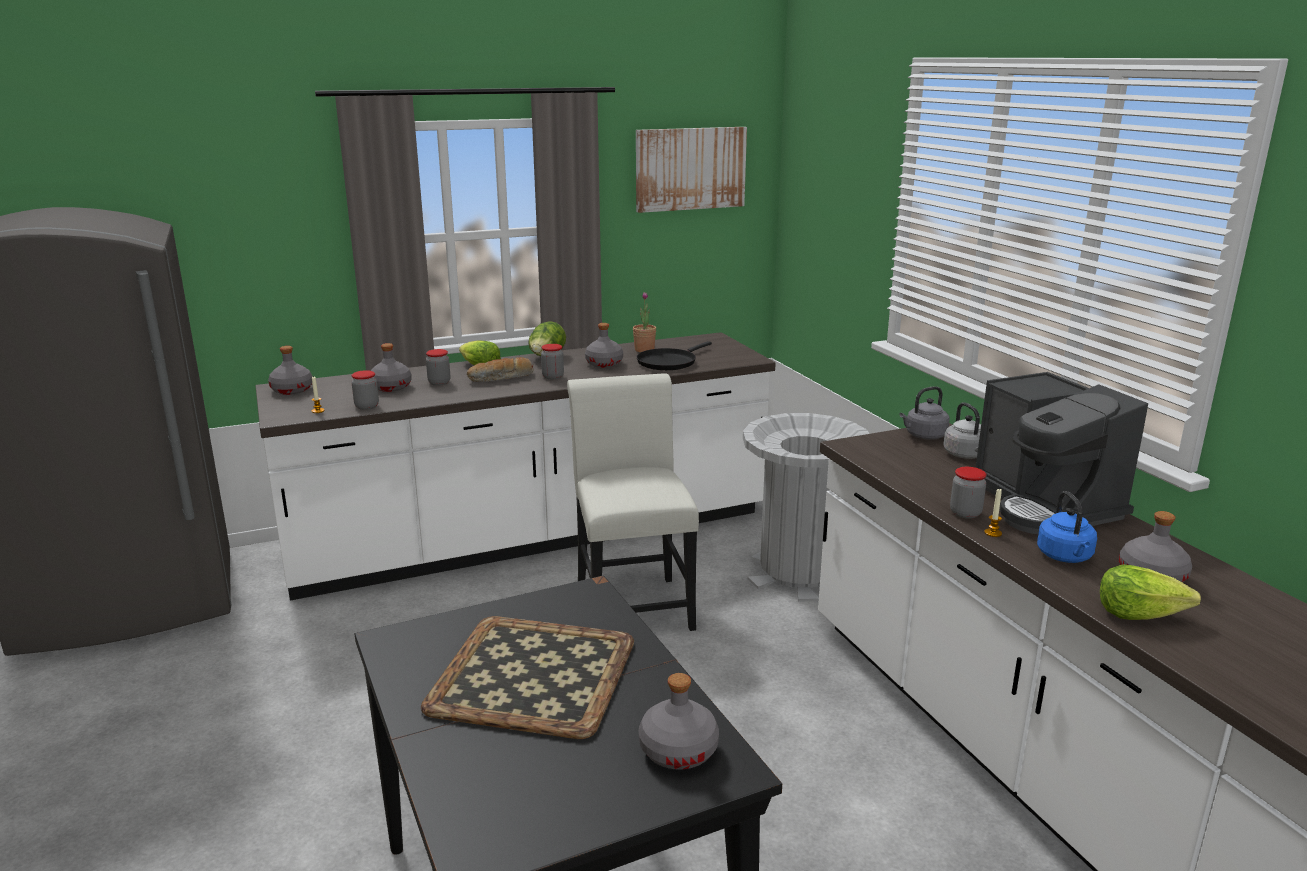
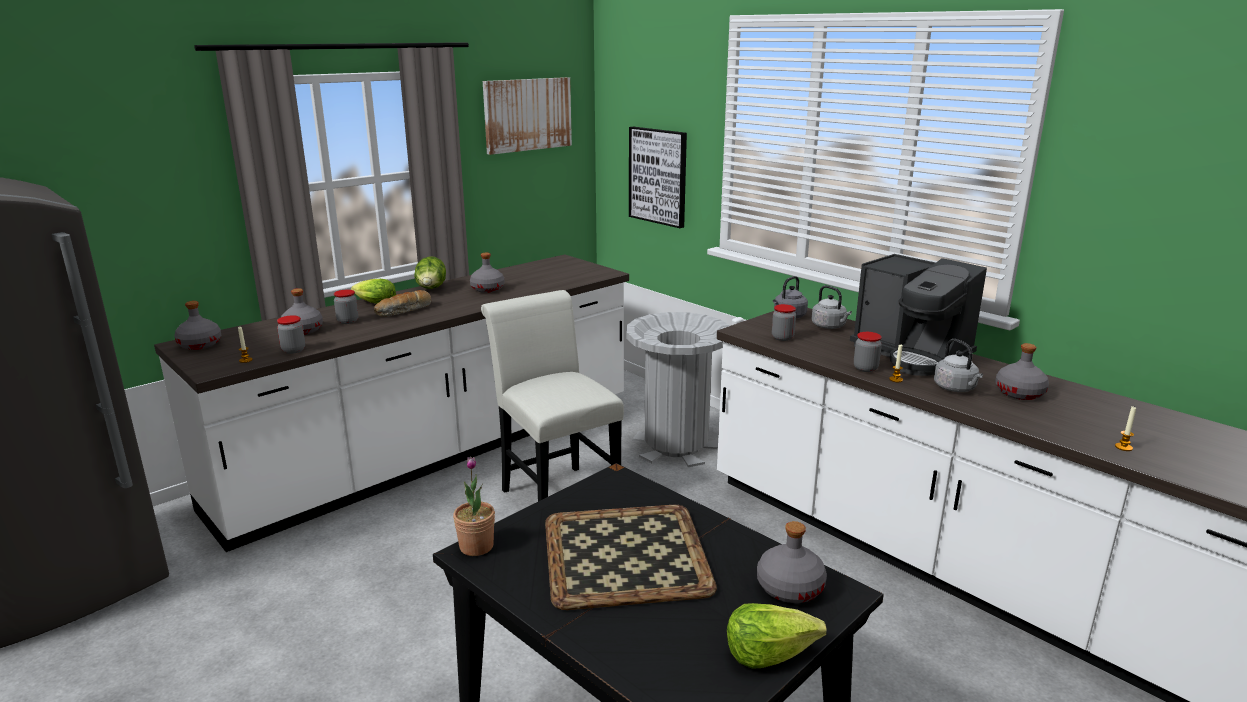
camera: 20 degrees left, 0 degrees up
jar [541,344,564,379] -> jar moved to [772,304,796,341]
potted plant [633,292,656,352] -> potted plant moved to [453,456,495,556]
black frying pan [637,341,712,370] -> none
blue kettle [1037,491,1097,563] -> grey kettle [934,339,983,392]
lettuce [1100,565,1201,620] -> lettuce moved to [727,603,827,669]
none -> picture [629,127,687,228]
none -> candle [1115,406,1136,451]

